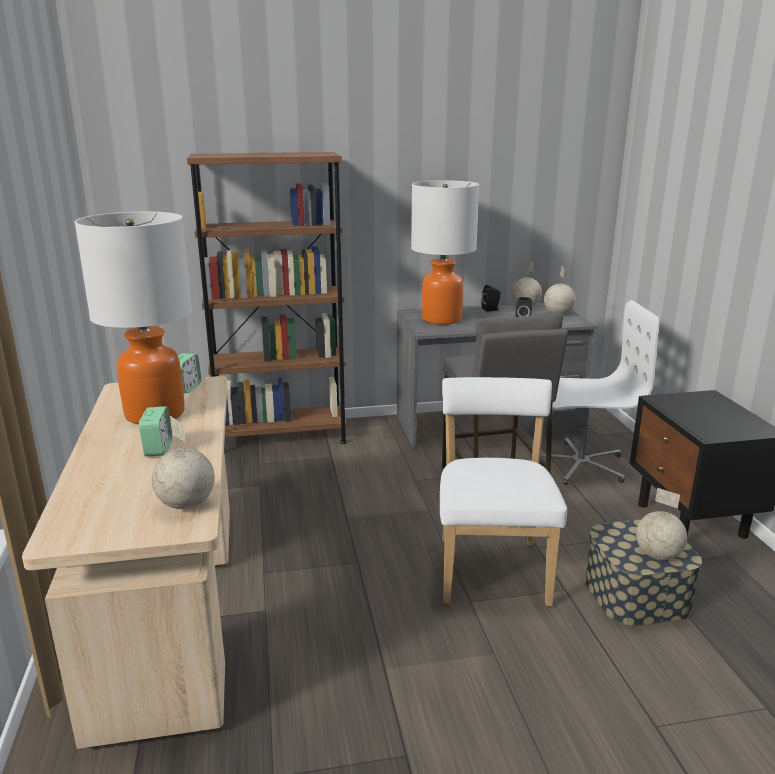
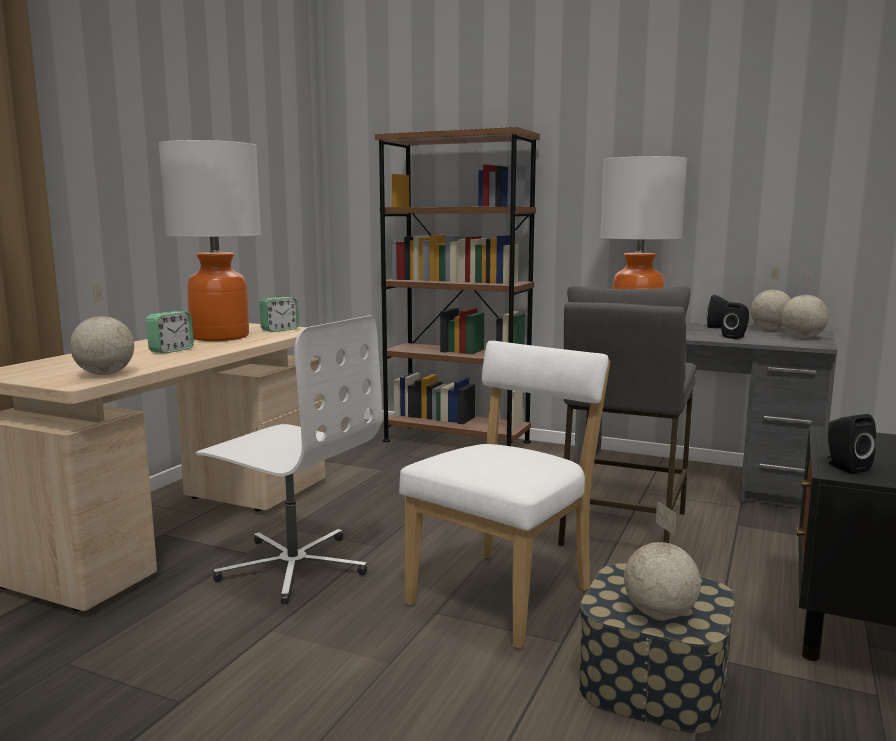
camera: 35 degrees right, 10 degrees down
white office chair [531,300,659,485] -> white office chair moved to [196,315,382,604]
none -> black speaker [827,414,876,474]

